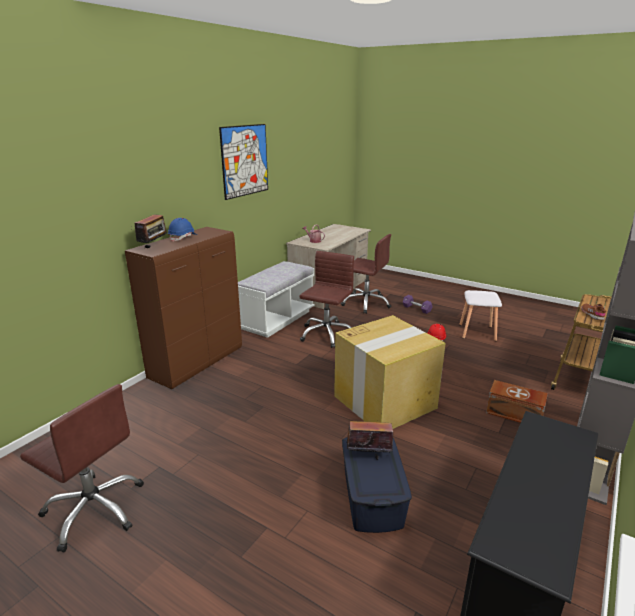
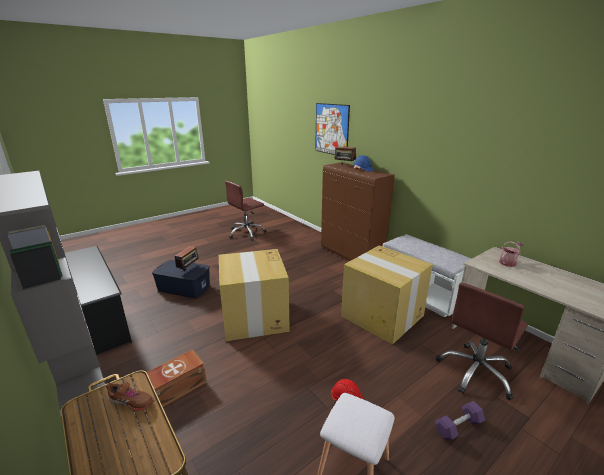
camera: 110 degrees right, 0 degrees up
picture [219,124,268,200] -> picture moved to [315,103,350,155]
brown office chair [299,251,354,348] -> cardboard box [341,245,433,344]

